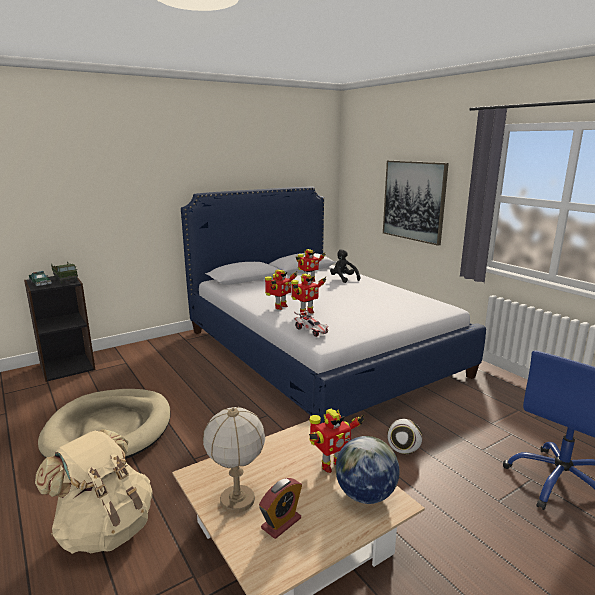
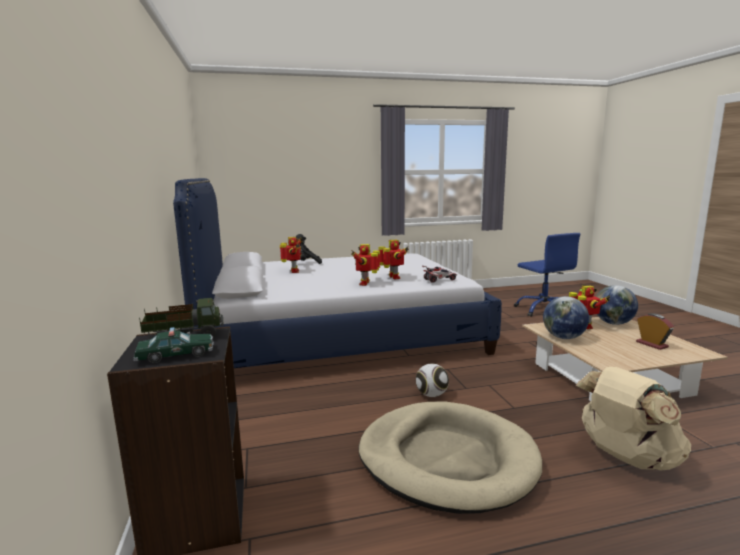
camera: 70 degrees left, 5 degrees down
table lamp [203,407,265,513] -> none
toy robot [265,270,298,310] -> toy robot turned 135 degrees counterclockwise [351,244,380,286]
picture [383,161,449,246] -> none
football [387,419,422,454] -> football moved to [416,363,449,397]
none -> globe [543,296,589,339]

